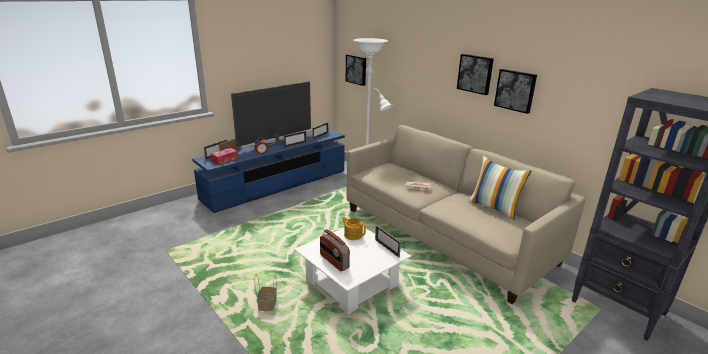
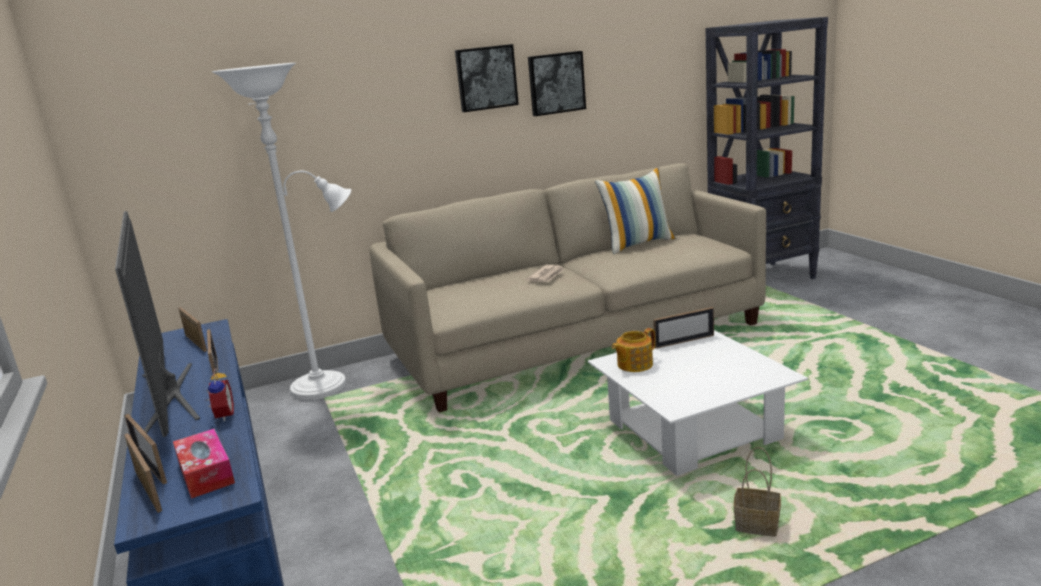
camera: 70 degrees left, 5 degrees down
radio [320,229,350,271] -> none
picture [346,54,366,86] -> none

